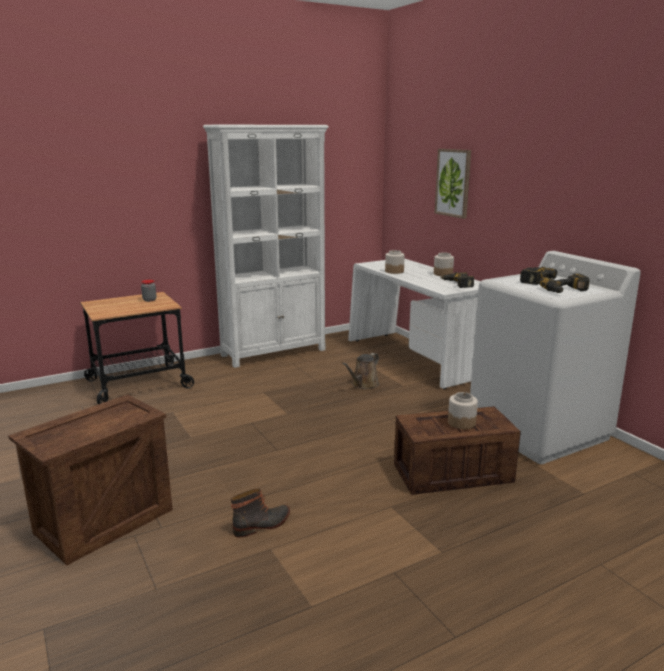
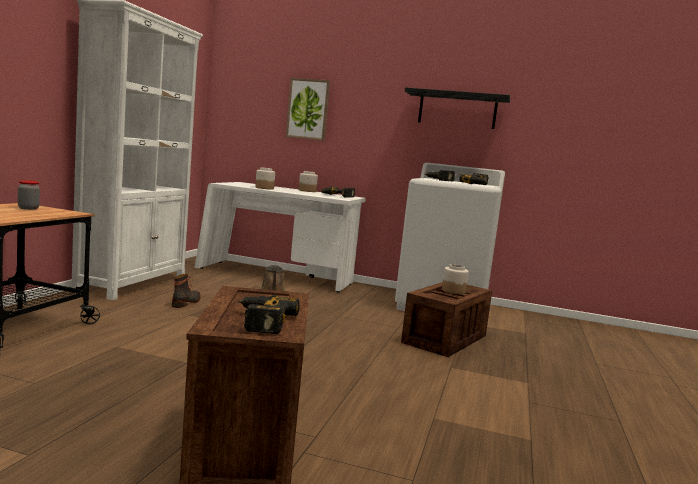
camera: 45 degrees left, 10 degrees down
boot [231,489,290,538] -> boot moved to [172,274,201,308]
none -> power drill [238,295,300,334]
none -> black shelf [405,88,510,129]

